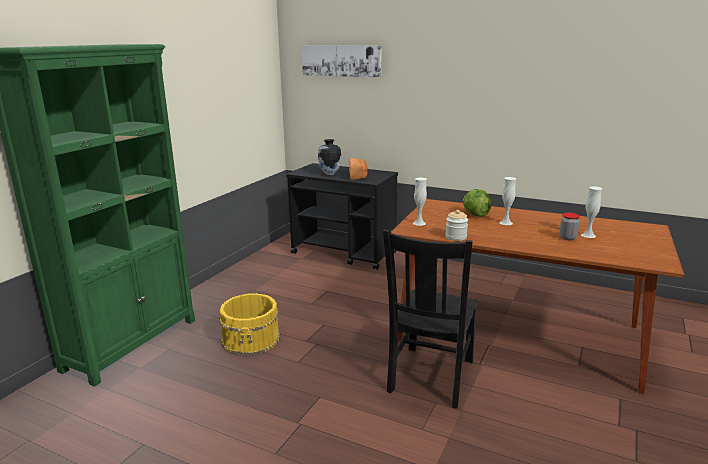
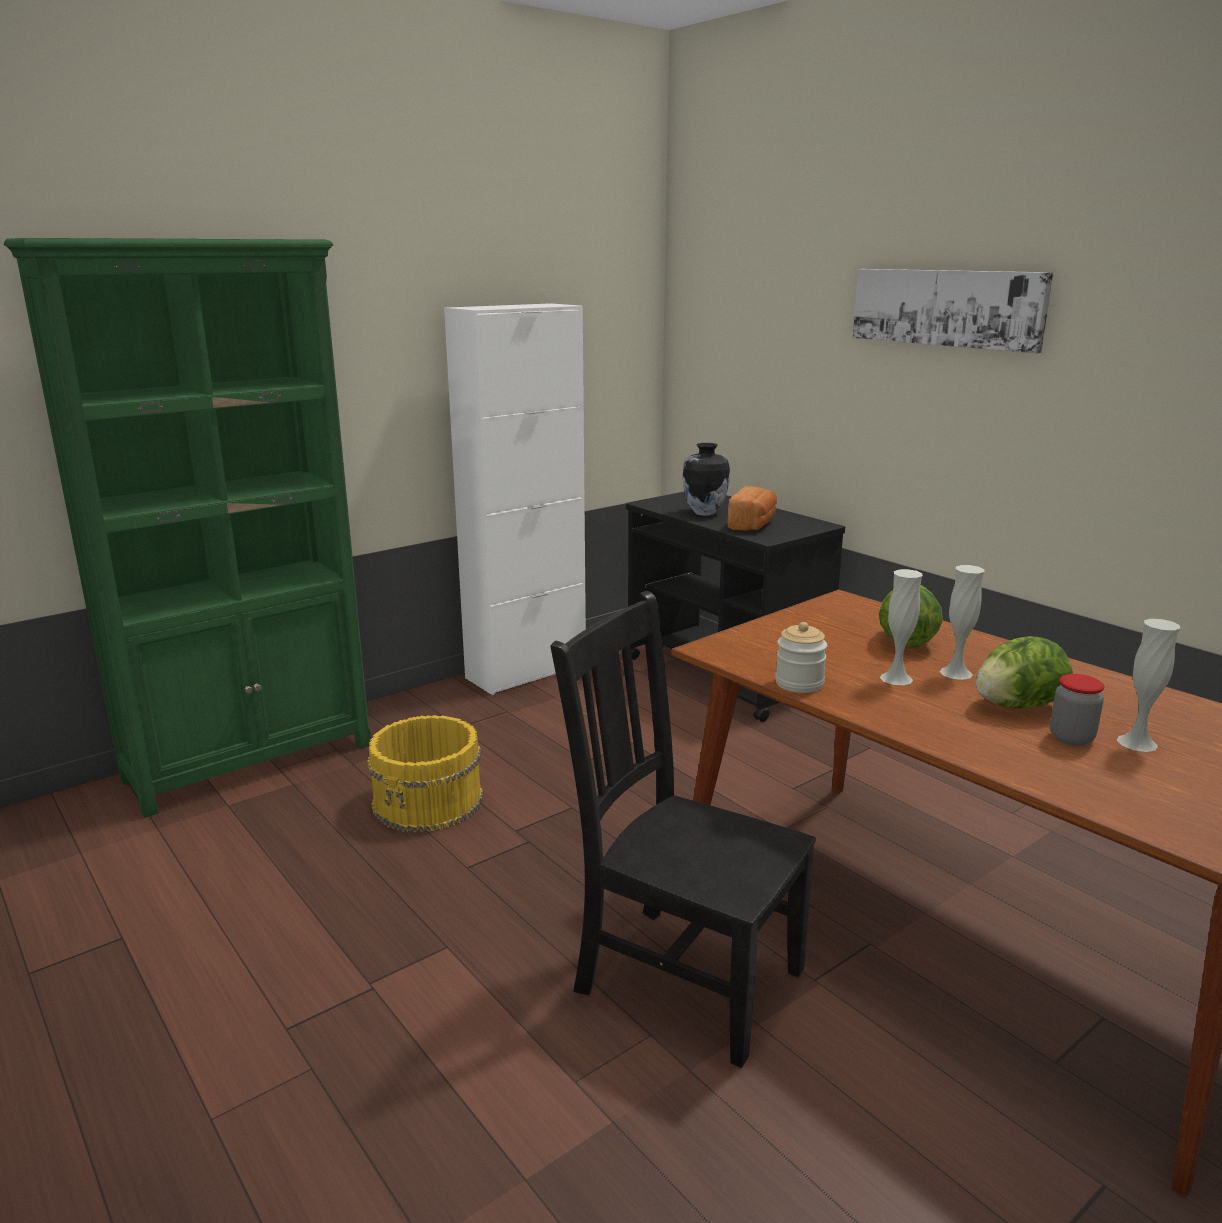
camera: 25 degrees right, 0 degrees up
picture [302,45,382,77] -> picture moved to [853,269,1053,353]
black chair [383,230,477,408] -> black chair turned 75 degrees clockwise [550,591,816,1068]
white vase [413,178,427,226] -> white vase moved to [880,569,923,685]
none -> white cabinet [444,303,586,695]
none -> lettuce [976,636,1073,708]

